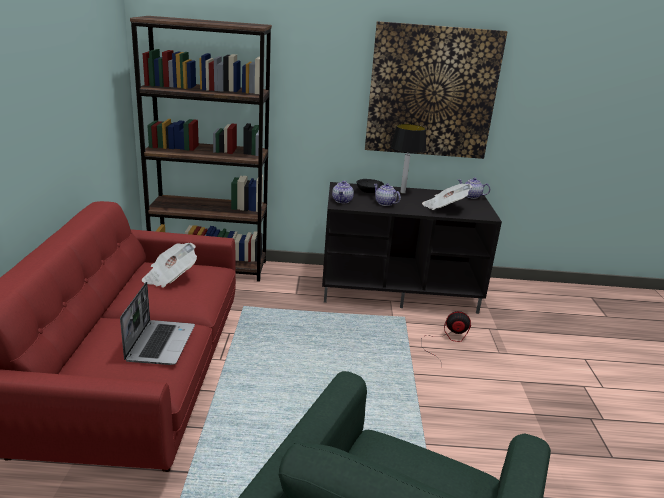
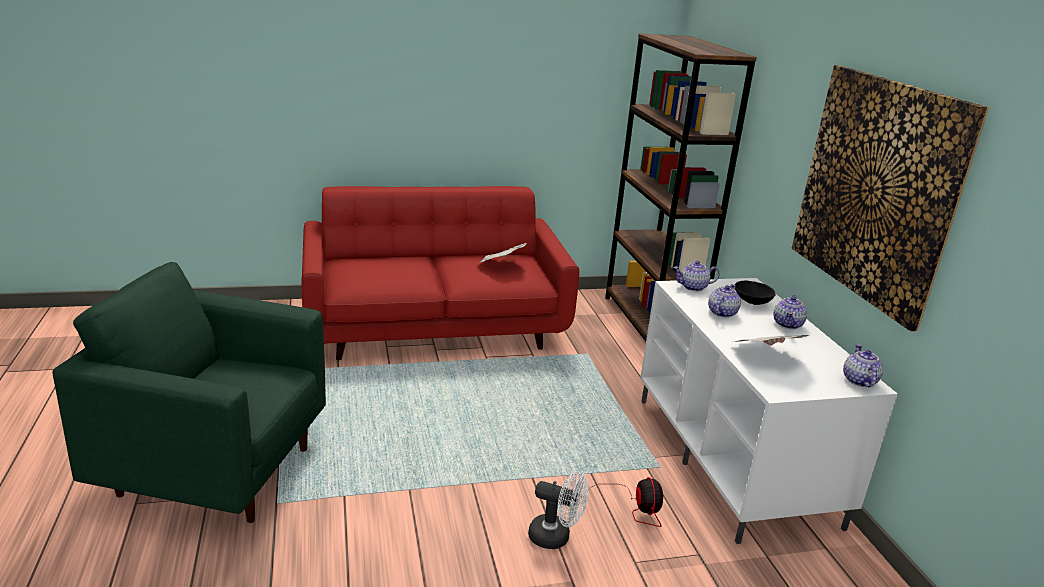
camera: 75 degrees right, 0 degrees up
laptop [120,282,195,365] -> none
black tv stand [322,182,502,314] -> white tv stand [640,278,898,544]
table lamp [391,124,426,194] -> teapot [774,295,807,329]
none -> white fan [528,471,588,549]

